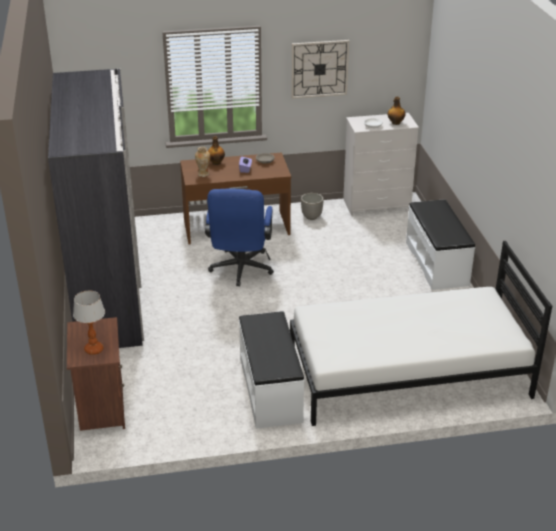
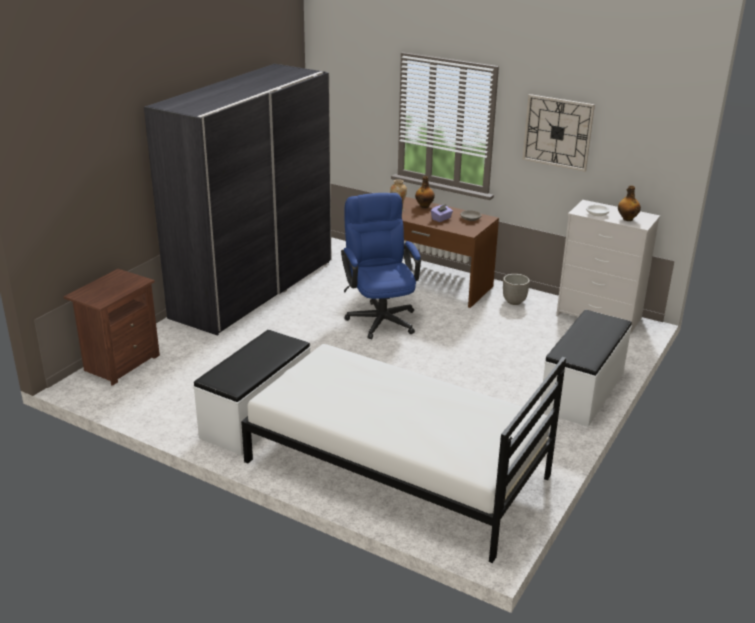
camera: 40 degrees right, 5 degrees down
table lamp [73,290,105,355] -> none
blue office chair [205,189,274,286] -> blue office chair turned 120 degrees clockwise [341,193,421,339]

